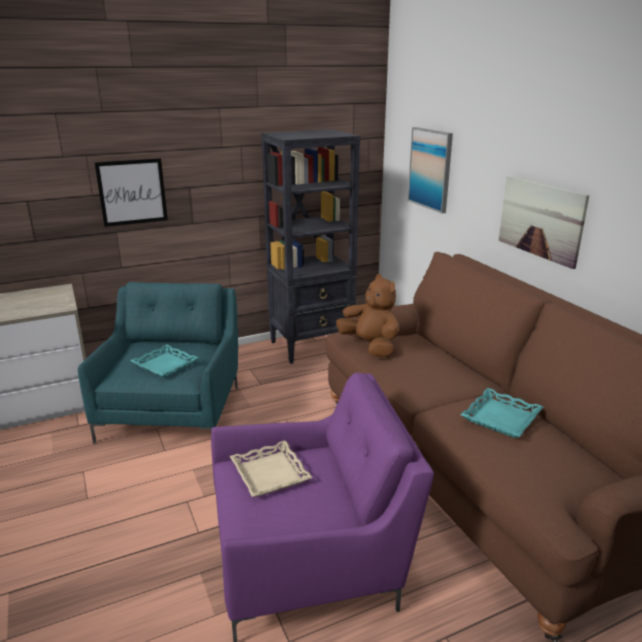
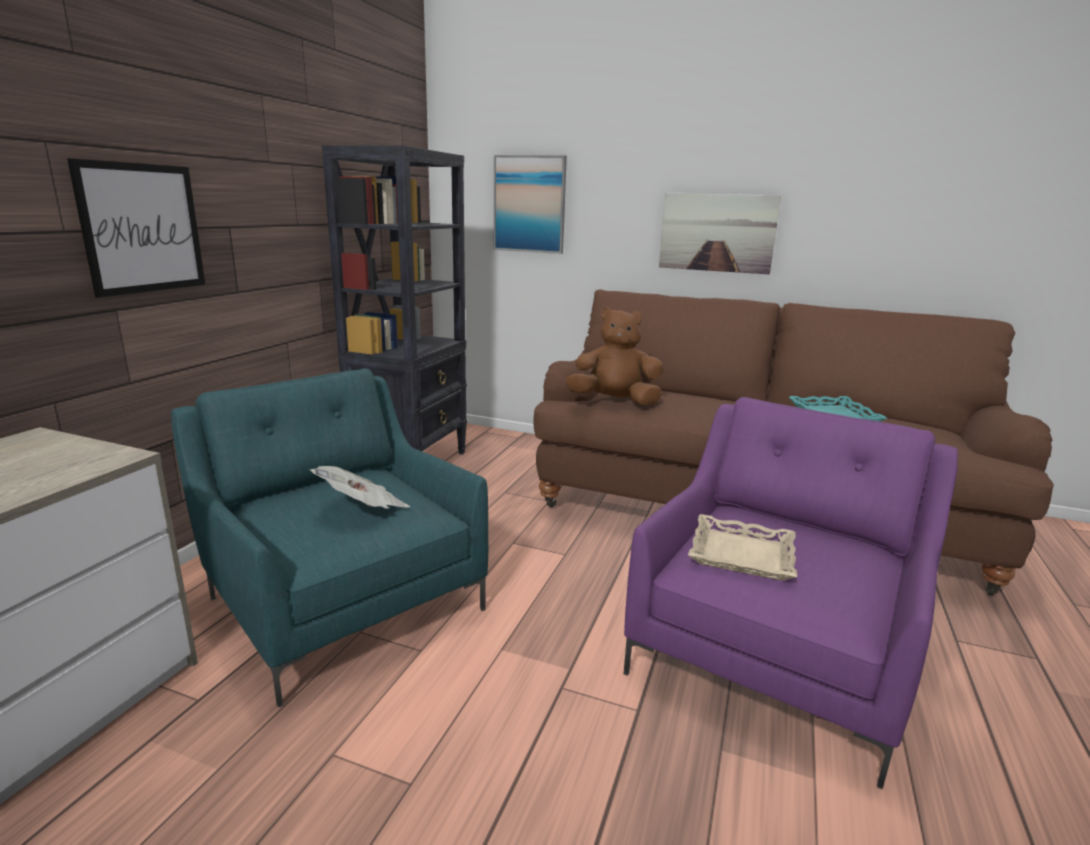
camera: 45 degrees left, 5 degrees down
turquoise tray [130,344,198,378] -> newspaper [310,466,410,509]

